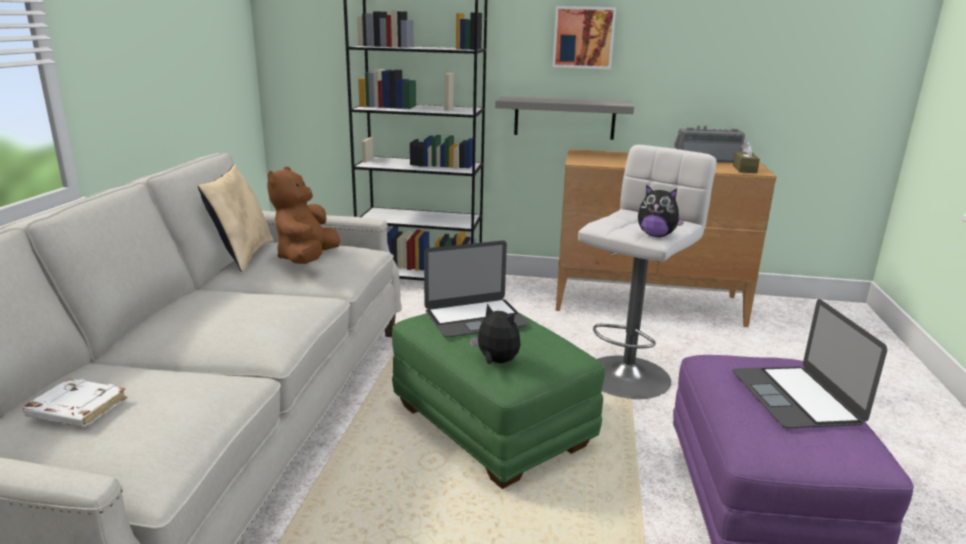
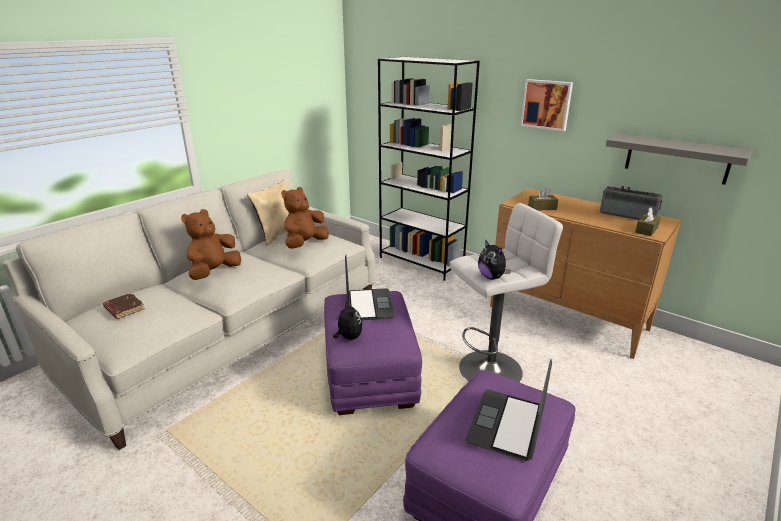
camera: 30 degrees right, 5 degrees up
white book [23,378,127,427] -> brown book [103,293,145,319]
green ottoman [392,313,605,489] -> purple ottoman [324,291,422,415]
laptop [424,241,529,338] -> laptop turned 105 degrees counterclockwise [345,255,395,320]
grey shelf [495,96,634,140] -> grey shelf moved to [606,133,754,185]
none -> brown plush toy [181,209,241,280]
none -> brown tissue box [528,188,558,211]

